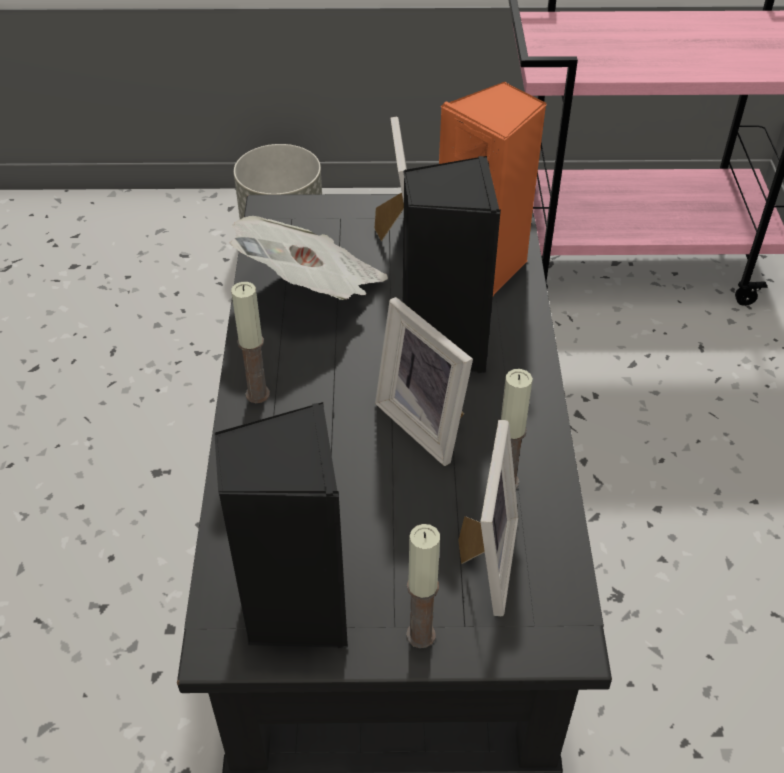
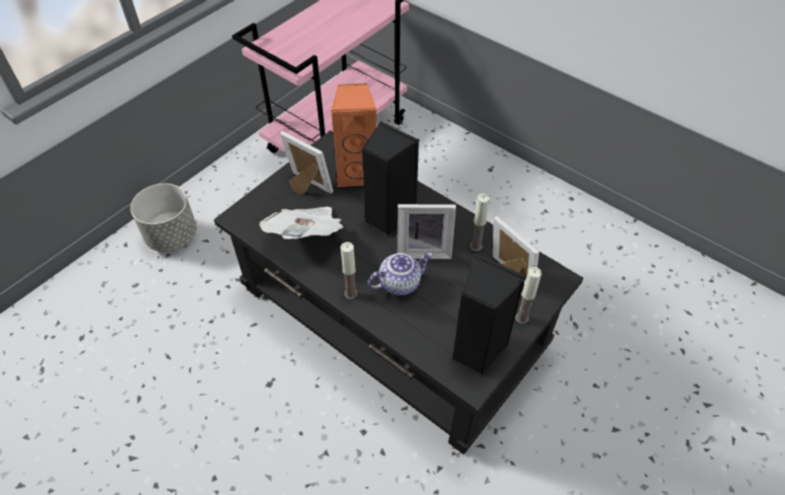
camera: 50 degrees left, 5 degrees up
none -> teapot [368,252,433,296]

